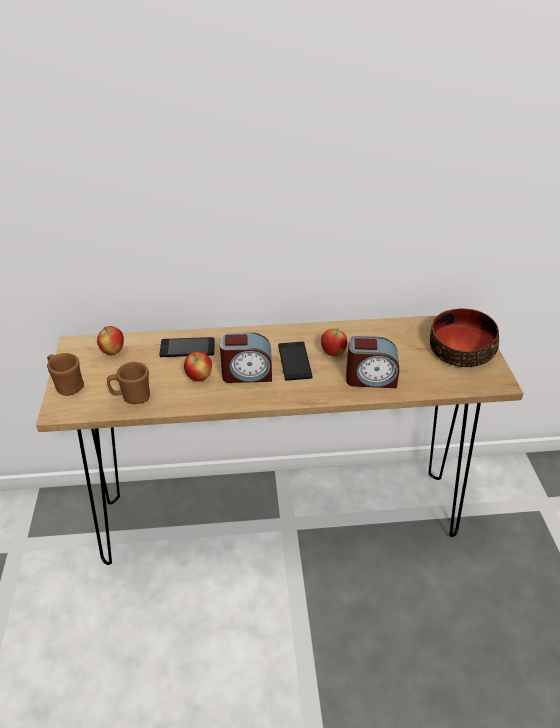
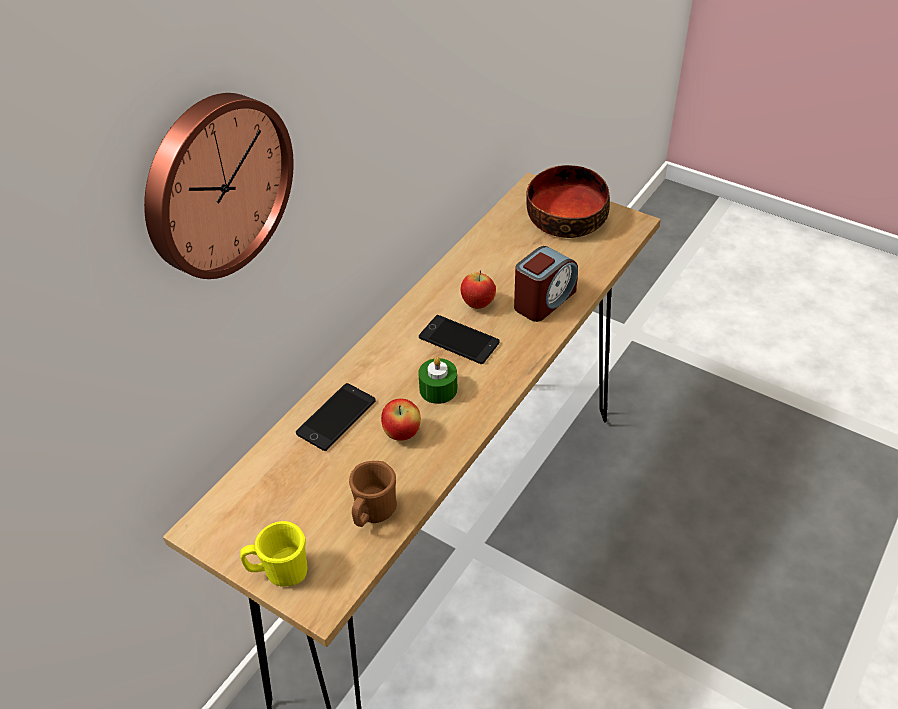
camera: 50 degrees left, 5 degrees up
brown mug [47,353,84,396] -> yellow mug [240,521,308,587]
apple [97,326,124,355] -> none
alarm clock [220,332,272,383] -> green candle [418,357,458,404]
none -> wall clock [144,93,294,279]

